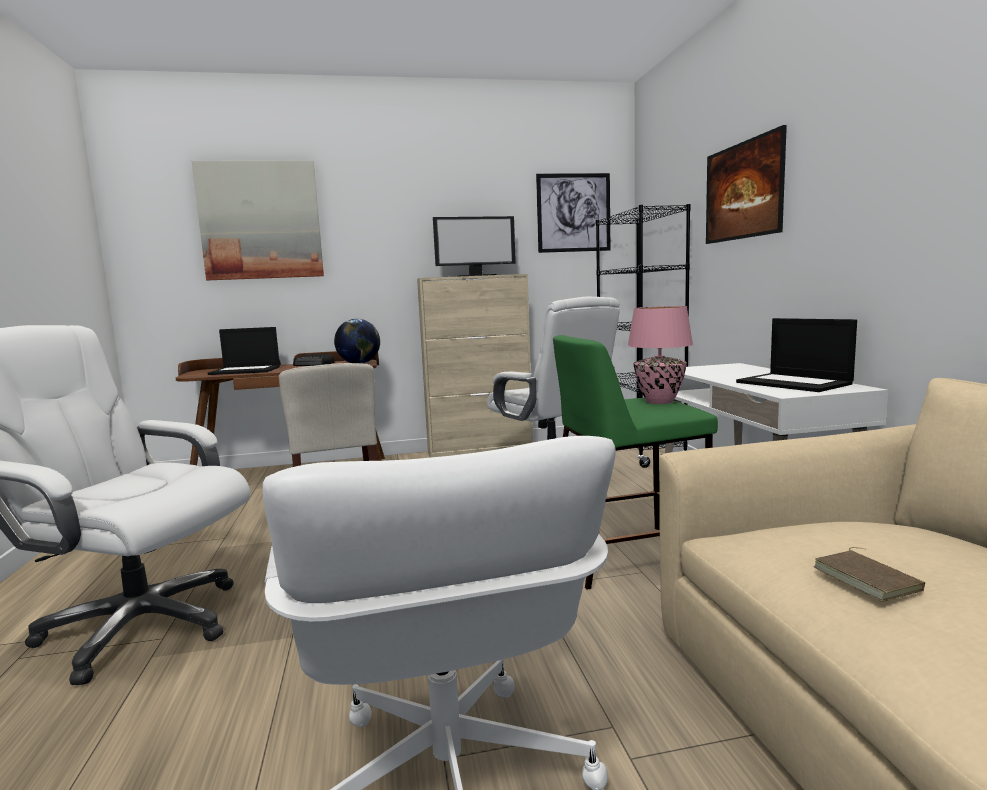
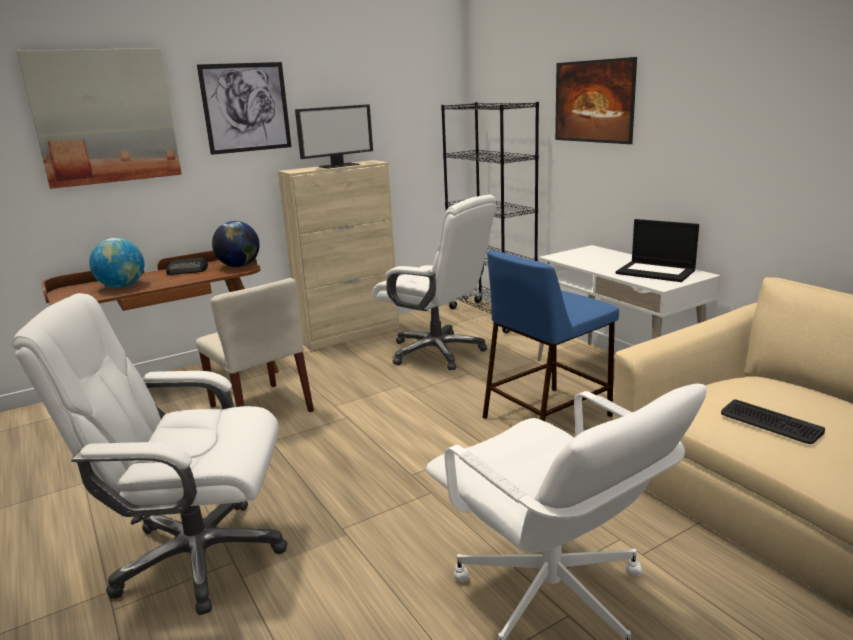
camera: 20 degrees left, 10 degrees up
laptop [208,327,280,375] -> globe [89,238,144,288]
picture [536,173,610,253] -> picture moved to [197,62,292,155]
green stool [553,335,718,589] -> blue stool [483,250,619,421]
pink table lamp [627,306,693,404] -> none
brown book [813,547,925,602] -> keyboard [721,399,825,444]

